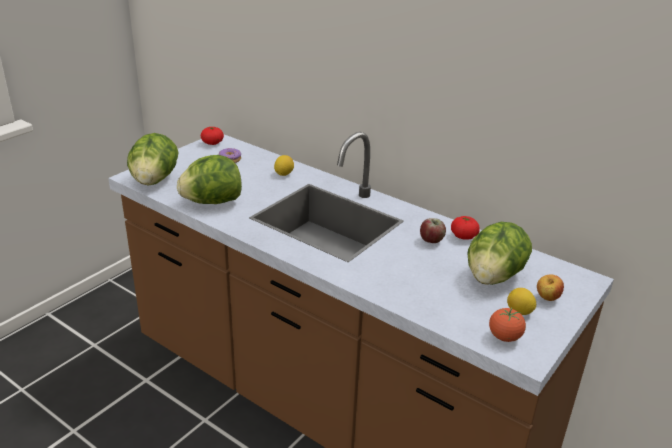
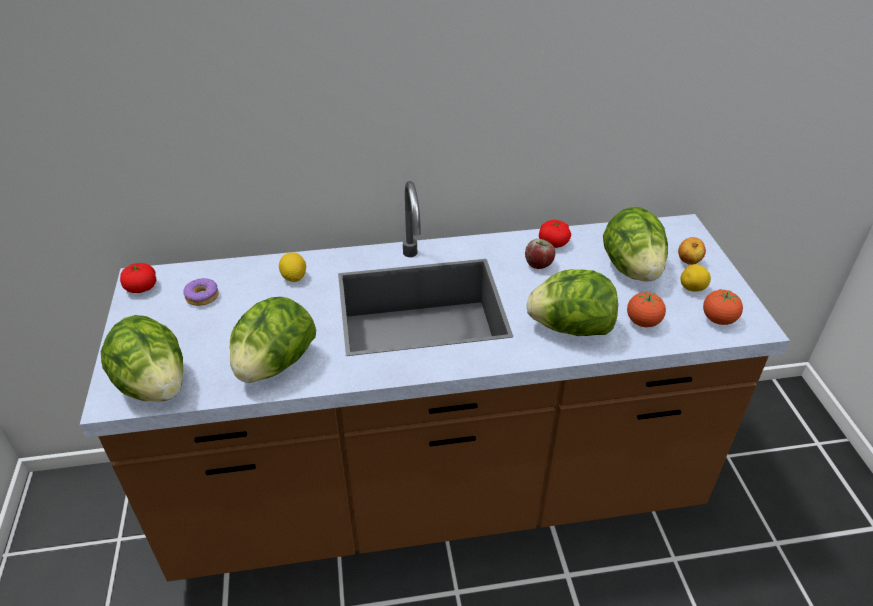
camera: 45 degrees left, 10 degrees up
none -> lettuce [527,269,618,336]
none -> tomato [627,292,666,327]

